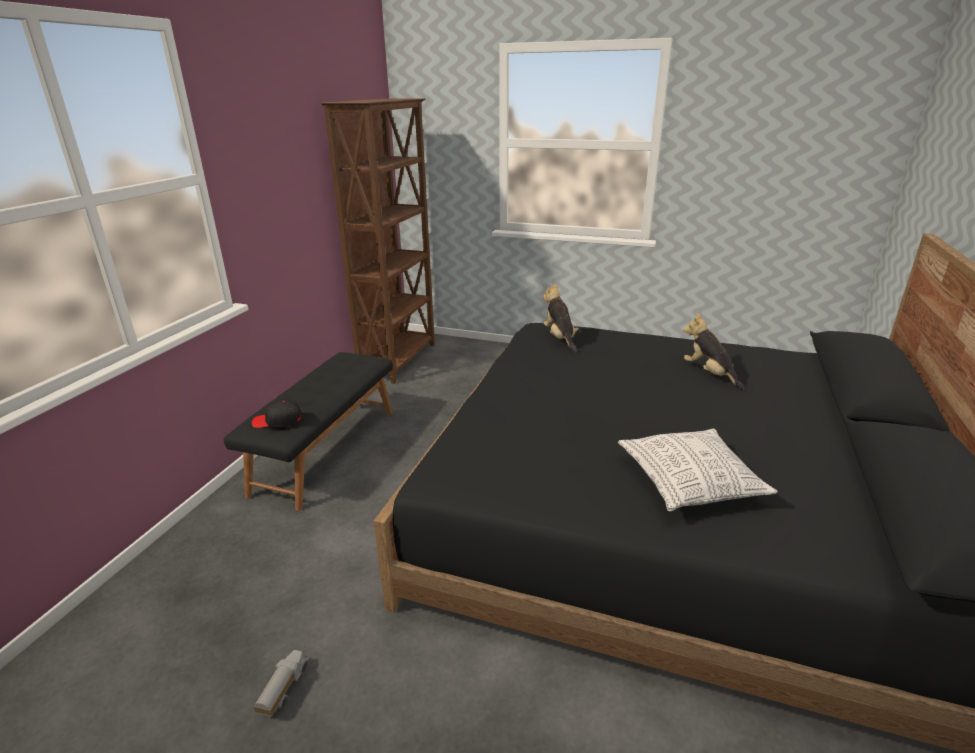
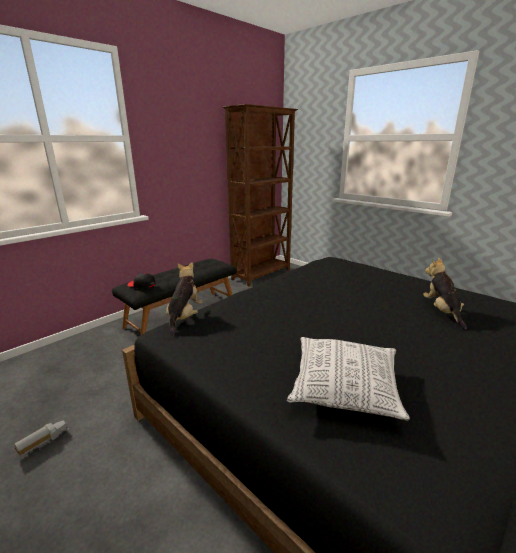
camera: 25 degrees right, 5 degrees down
plush toy [543,283,579,353] -> plush toy moved to [166,262,203,336]

